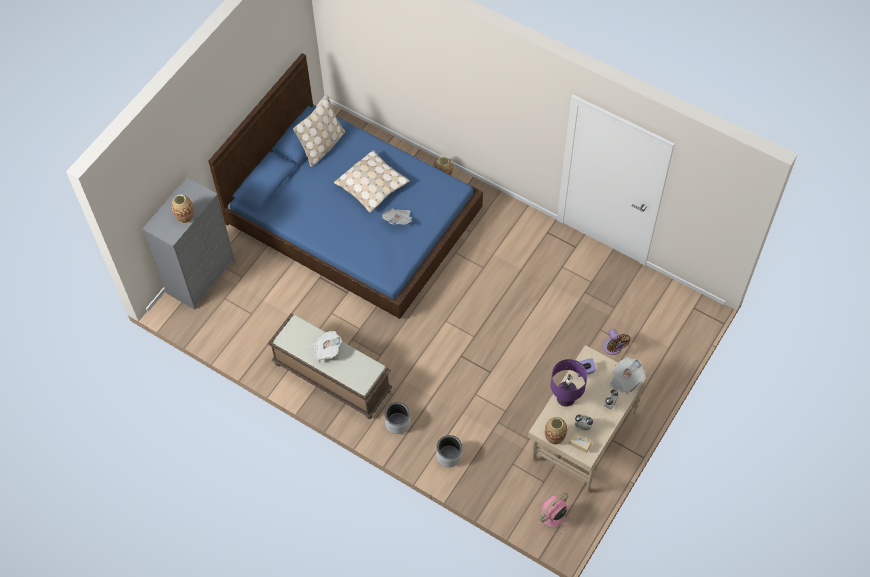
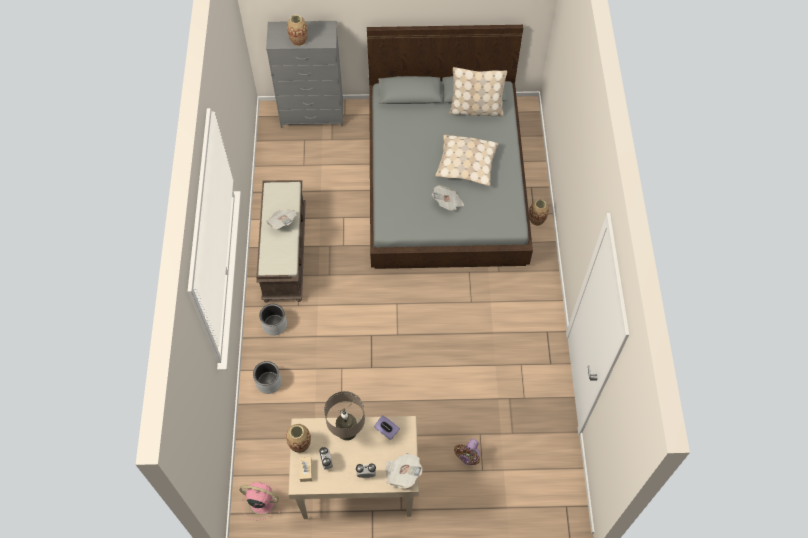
camera: 55 degrees right, 0 degrees up
blue bed [208,53,483,319] -> grey bed [367,25,533,269]
purple table lamp [550,359,587,407] -> beige table lamp [324,391,365,441]

